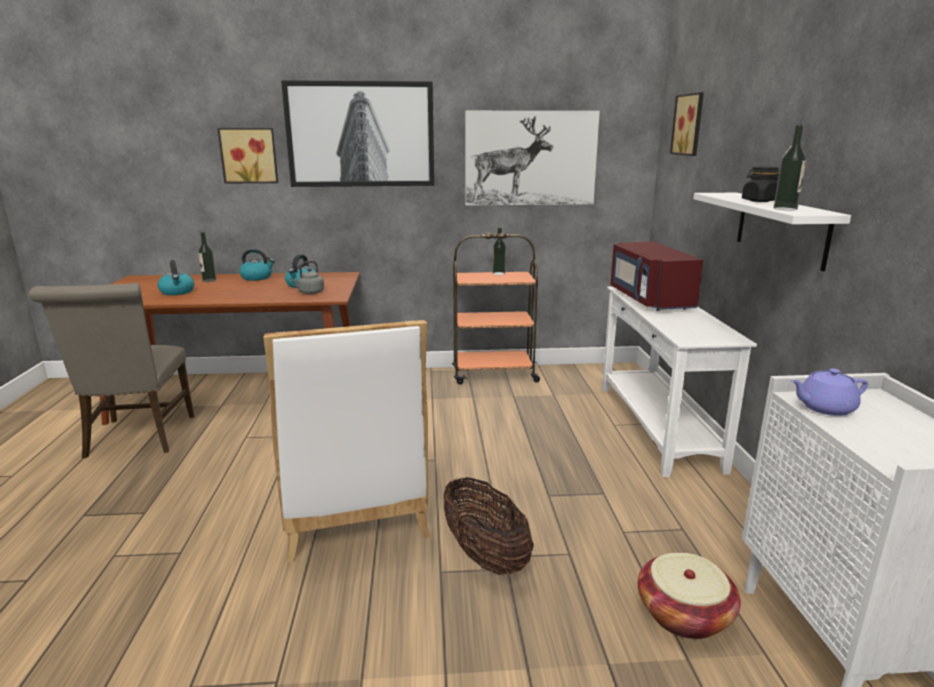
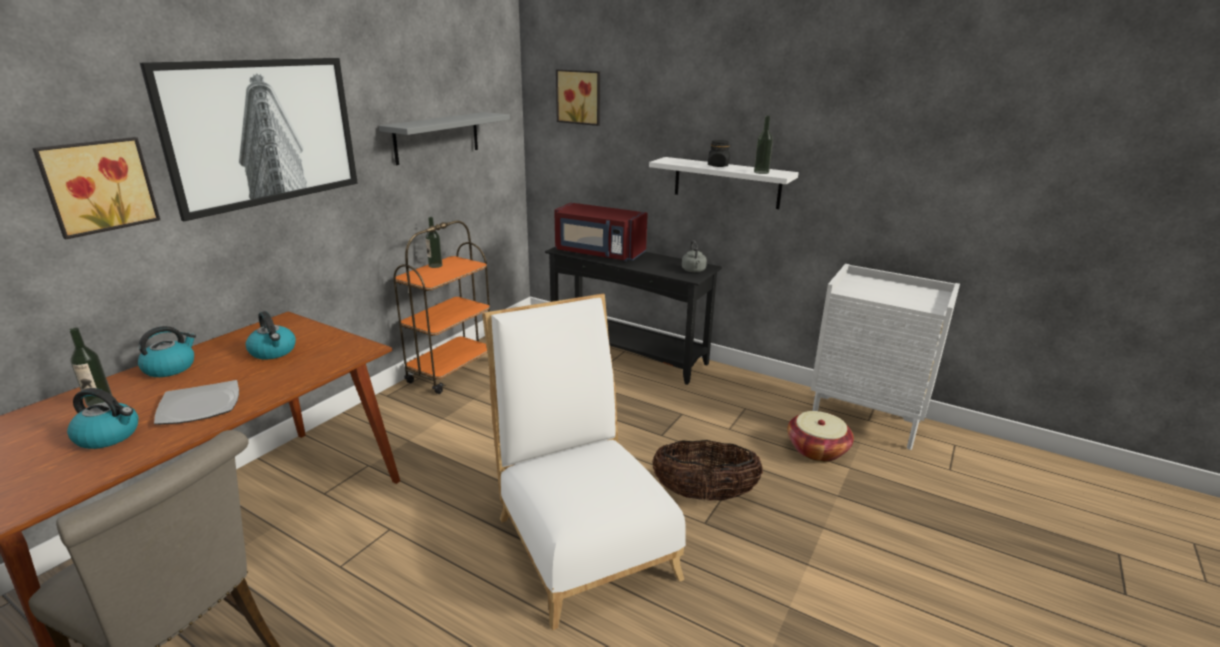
camera: 55 degrees left, 5 degrees up
white chair [263,320,430,563] -> white chair turned 135 degrees counterclockwise [482,294,686,630]
grey kettle [290,261,324,294] -> grey kettle moved to [682,240,707,272]
picture [465,111,600,205] -> grey shelf [379,112,510,165]
white console table [602,286,757,477] -> black console table [545,247,722,385]
purple teapot [791,368,868,416] -> none
none -> plate [154,380,239,425]

